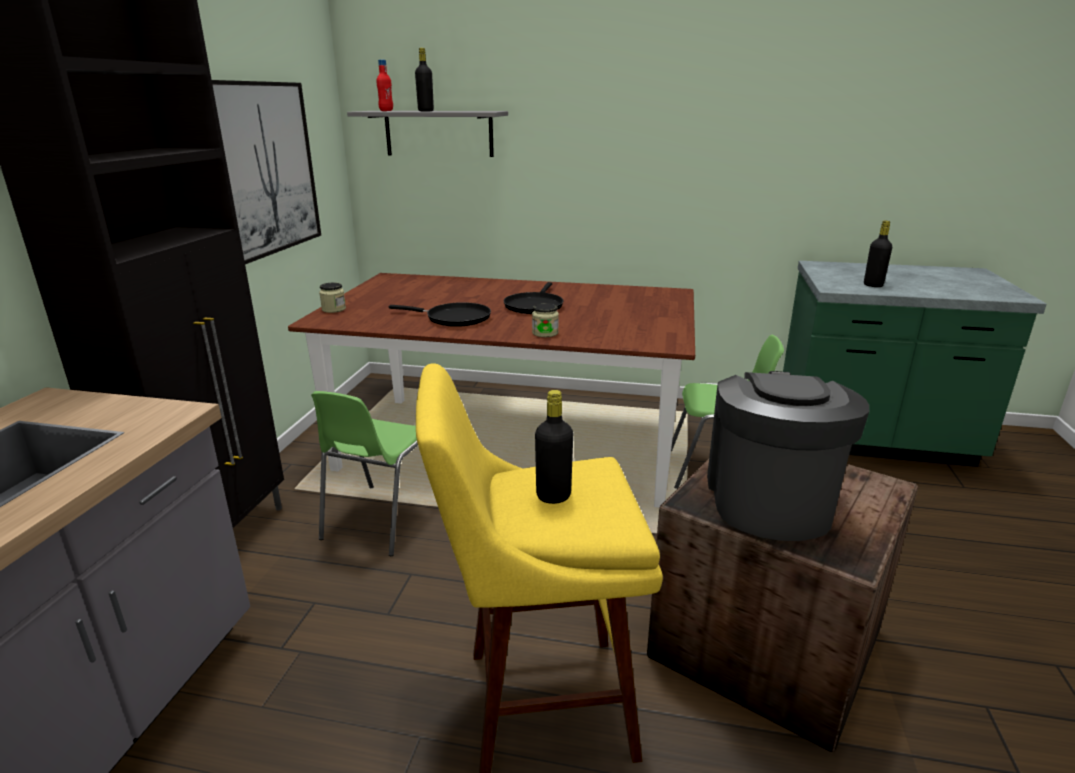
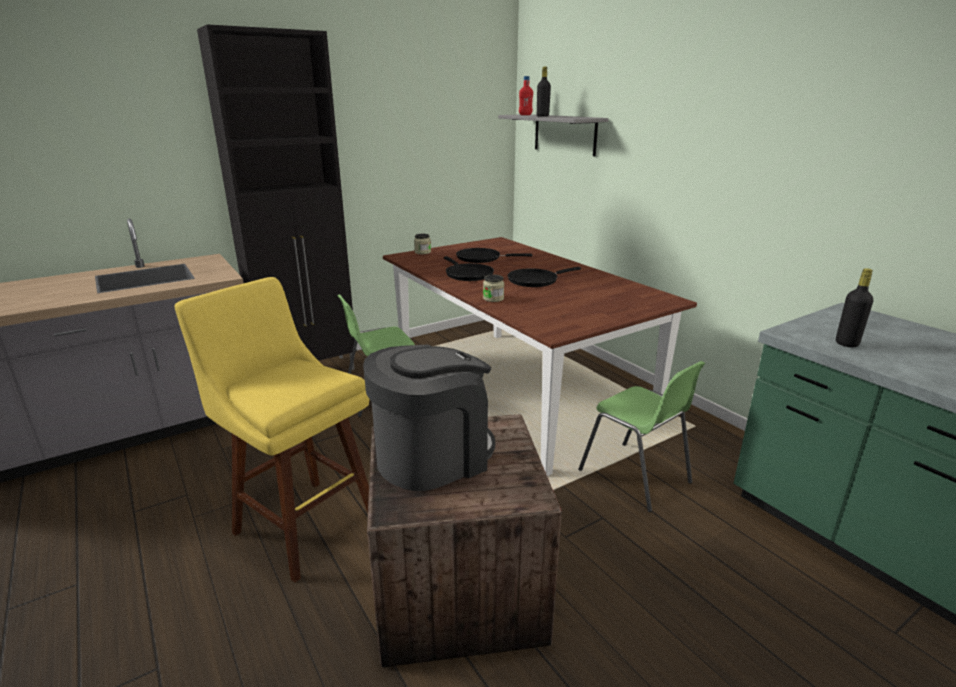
camera: 45 degrees right, 0 degrees up
picture [212,80,321,264] -> none
black bottle [535,390,573,504] -> none
none -> black frying pan [456,248,532,263]

